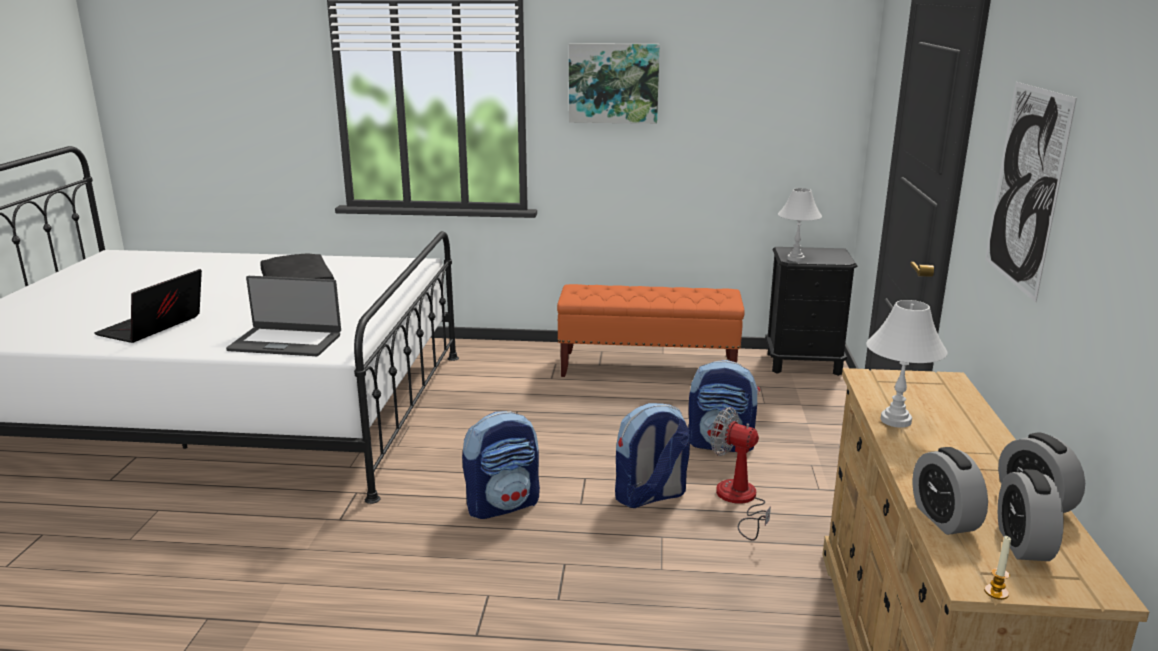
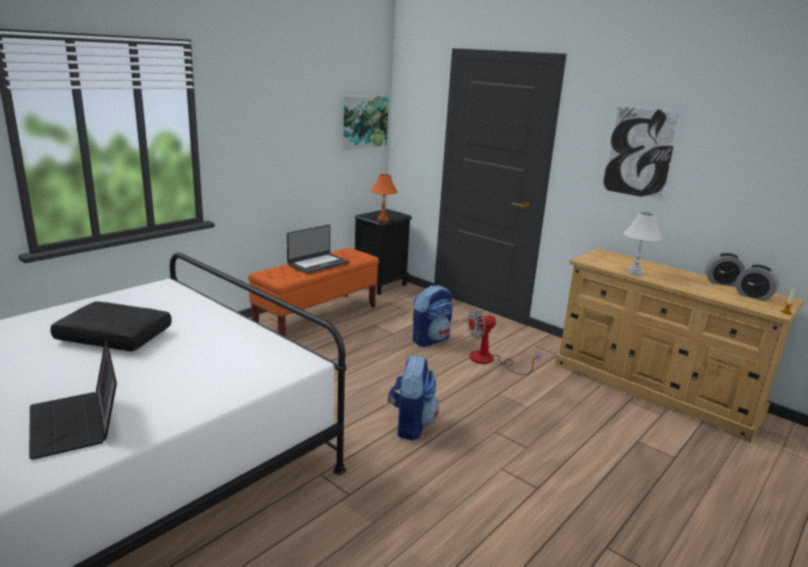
camera: 55 degrees left, 0 degrees up
laptop [226,276,341,356] -> laptop moved to [287,224,349,274]
picture [569,43,660,124] -> picture moved to [343,96,389,150]
backpack [615,403,690,508] -> none
white table lamp [778,188,822,262] -> orange table lamp [371,174,398,221]
alarm clock [912,447,988,535] -> none

